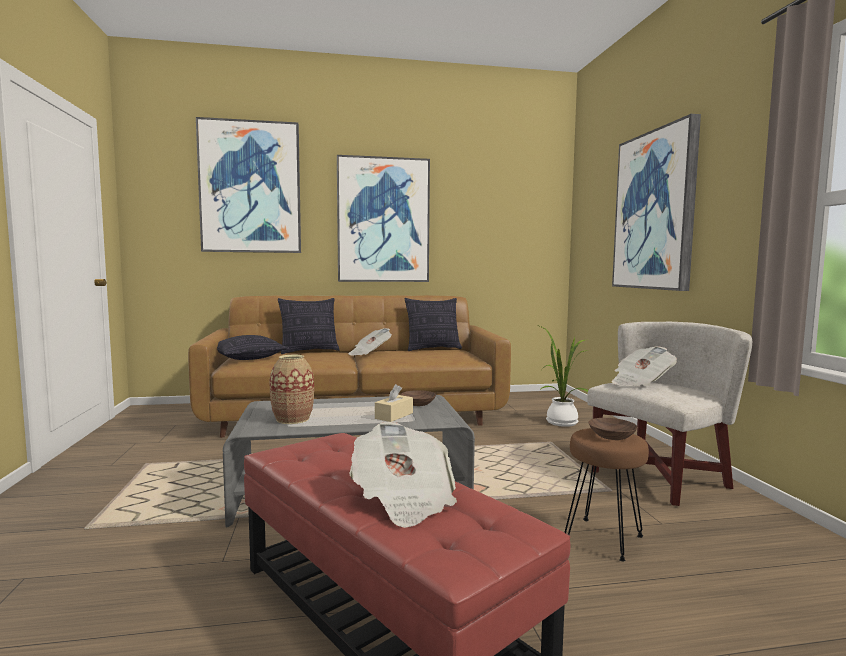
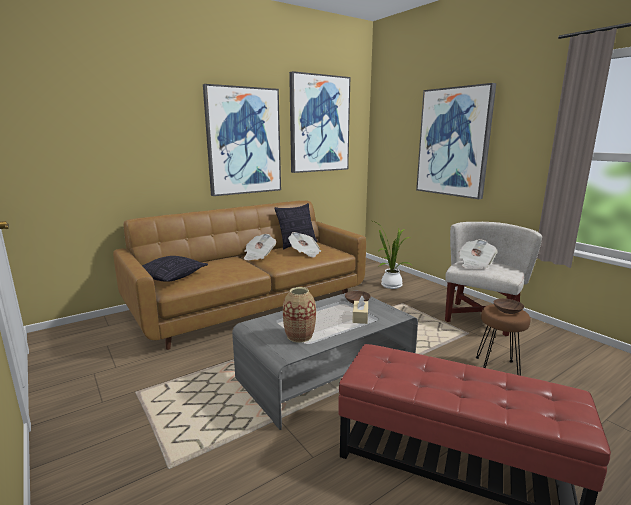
camera: 25 degrees left, 10 degrees up
picture [196,117,301,253] -> picture moved to [289,71,350,173]
pillow [278,298,340,354] -> none
newspaper [349,422,457,528] -> newspaper moved to [288,232,321,258]

